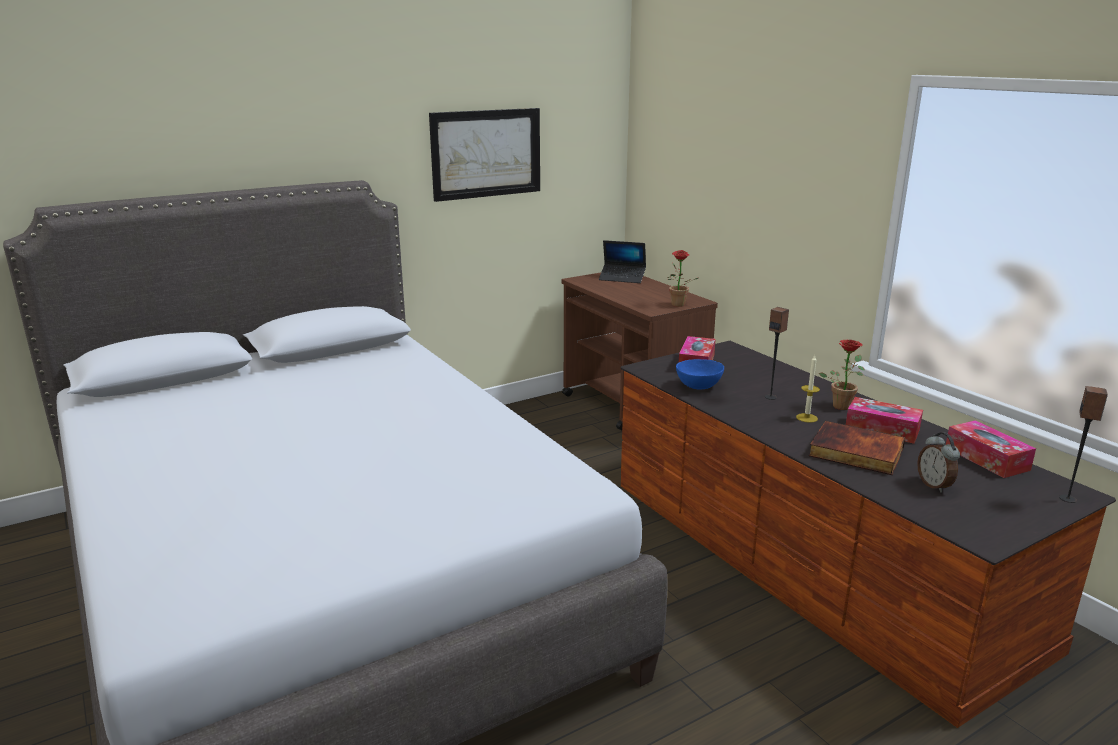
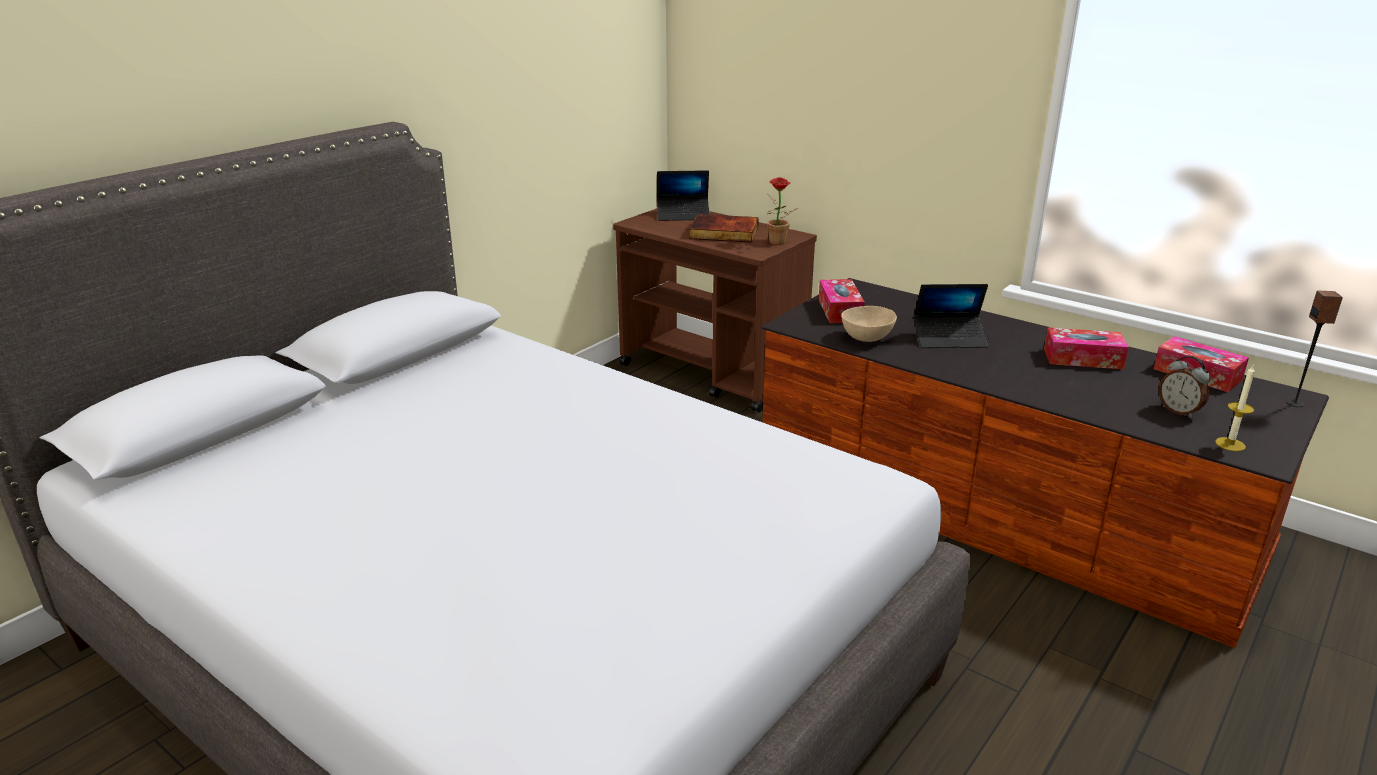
camera: 20 degrees left, 5 degrees up
picture [429,108,540,202] -> none
blue bowl [676,359,724,389] -> beige bowl [841,306,897,342]
speaker [765,307,789,400] -> laptop [913,284,988,348]
candle [796,355,820,423] -> candle moved to [1215,365,1255,451]
book [809,421,906,475] -> book moved to [689,214,759,243]
potted plant [819,340,865,410] -> none

